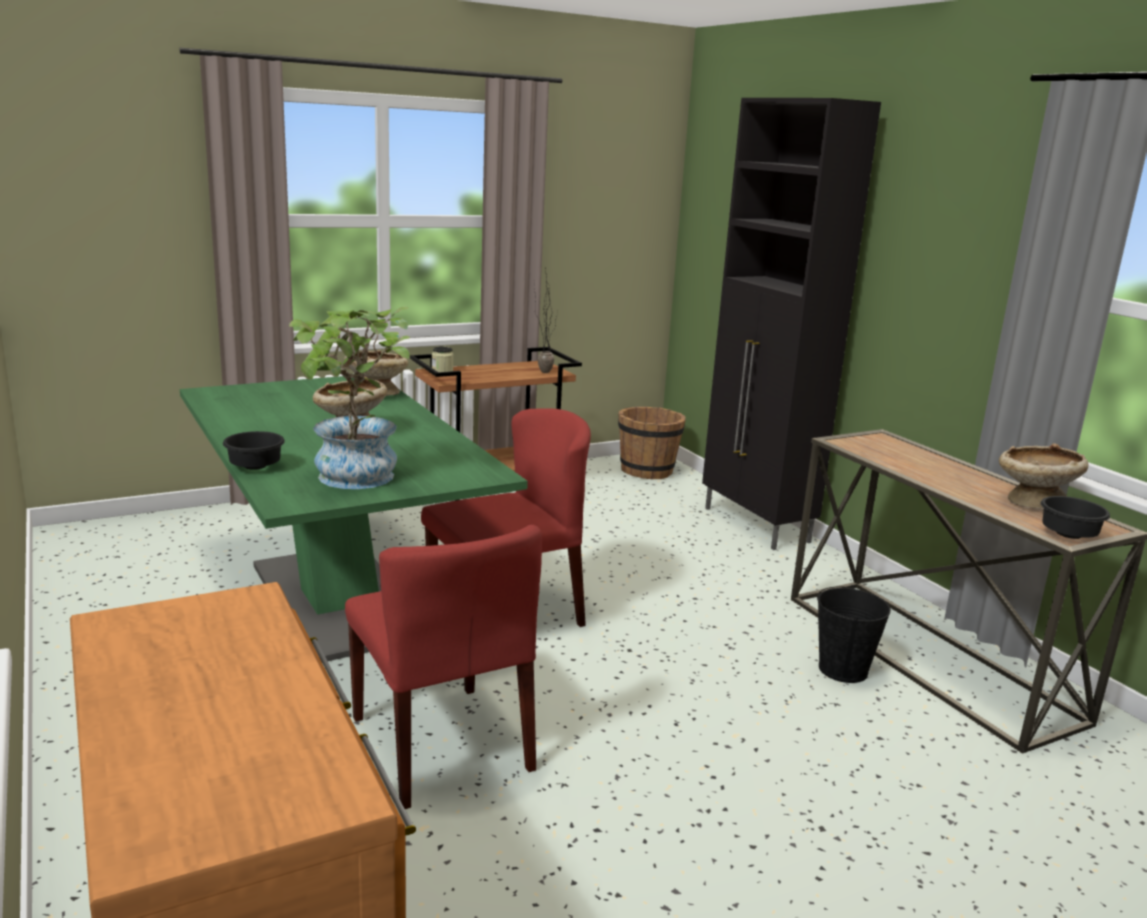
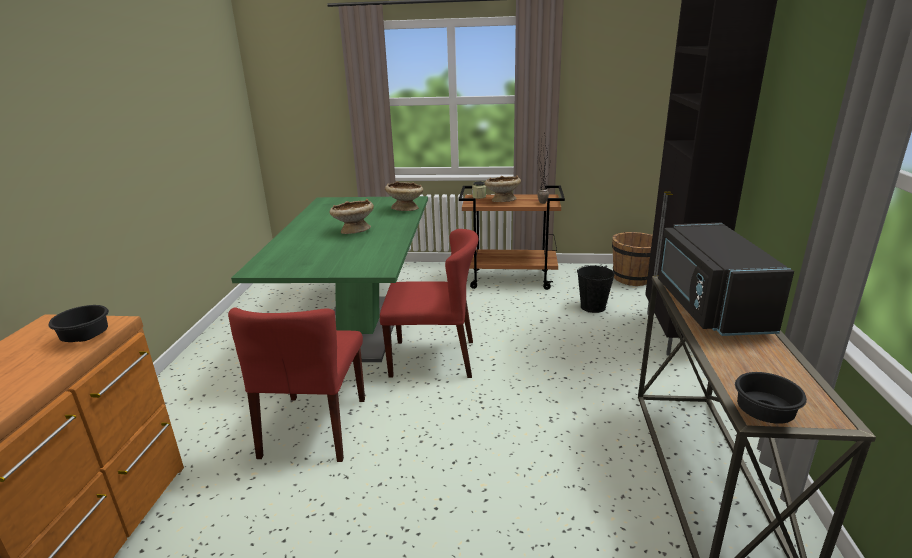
camera: 35 degrees right, 5 degrees up
black bowl [223,431,285,470] -> black bowl moved to [48,305,109,342]
potted plant [289,307,410,489] -> none
black bucket [817,585,891,683] -> black bucket moved to [577,265,615,313]
beige bowl [999,443,1088,509] -> beige bowl moved to [485,176,521,202]
none -> black microwave [658,223,794,336]

